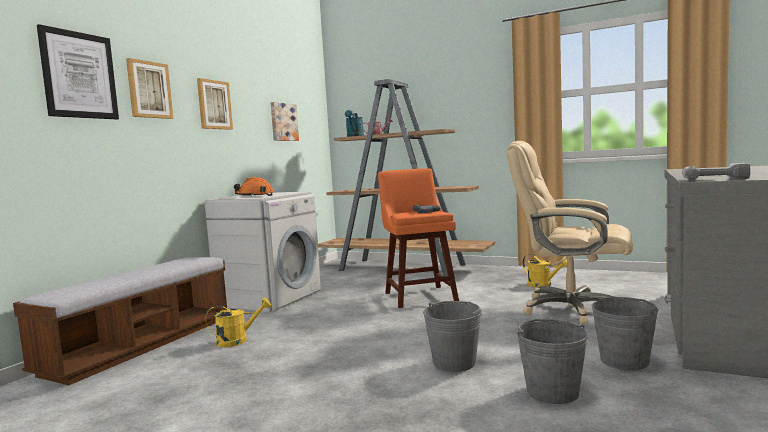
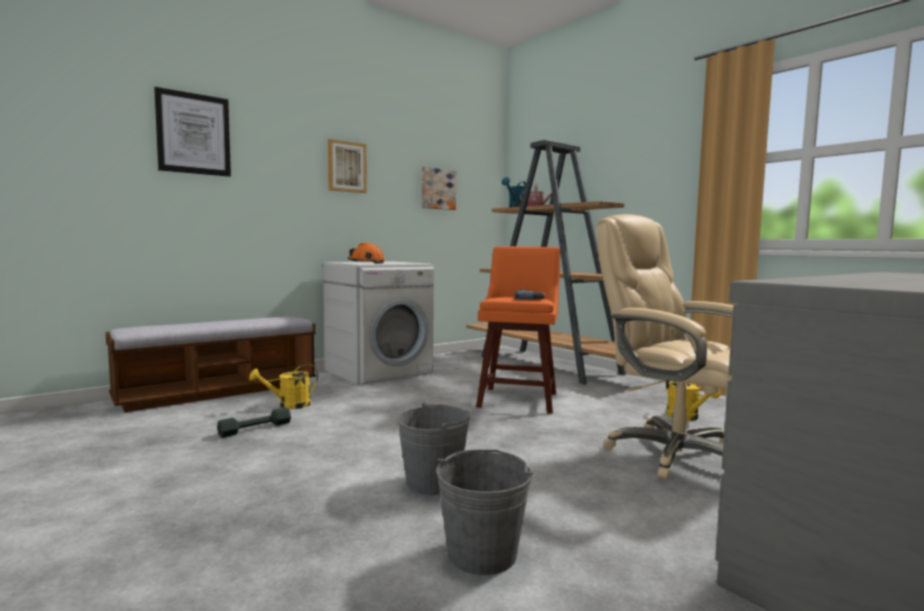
camera: 25 degrees right, 0 degrees up
picture [126,58,173,119] -> none
yellow watering can [206,298,271,348] -> yellow watering can turned 150 degrees clockwise [249,364,318,409]
grey bucket [592,297,658,370] -> none
power drill [682,163,750,179] -> none
none -> grey dumbbell [217,408,291,438]

